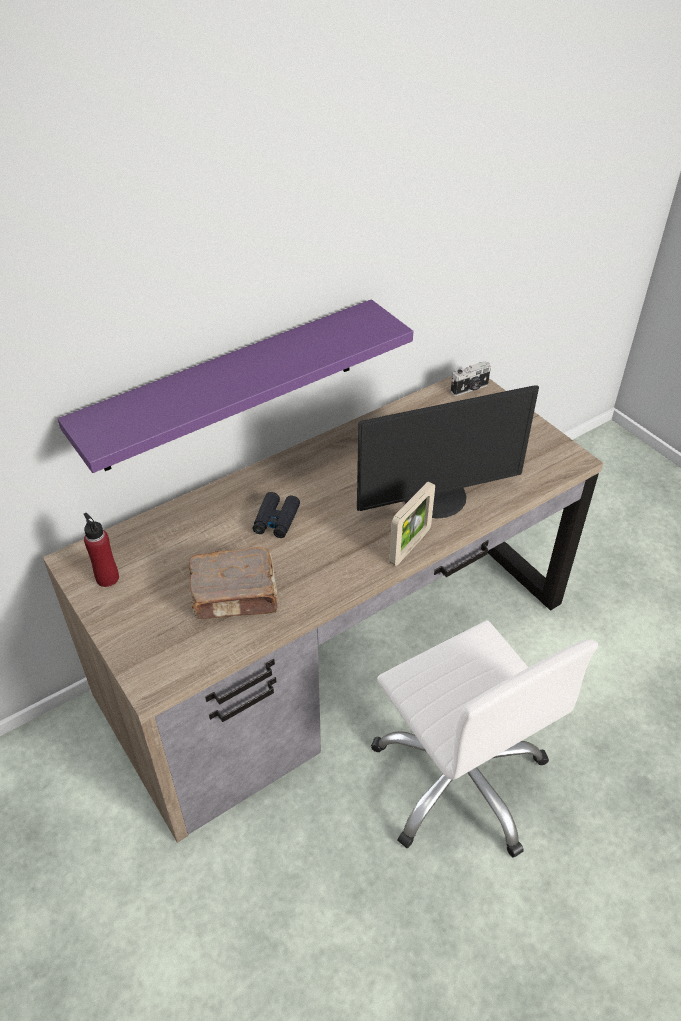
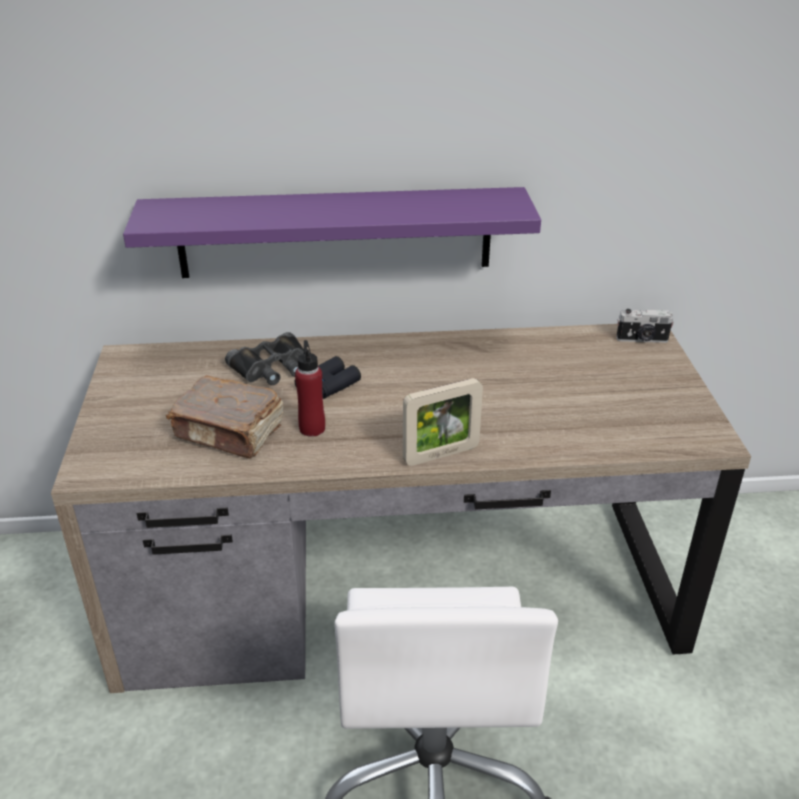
camera: 30 degrees right, 10 degrees down
red bottle [84,513,119,587] -> red bottle moved to [295,340,325,437]
monitor [357,385,539,518] -> none
none -> black binoculars [225,332,304,385]

